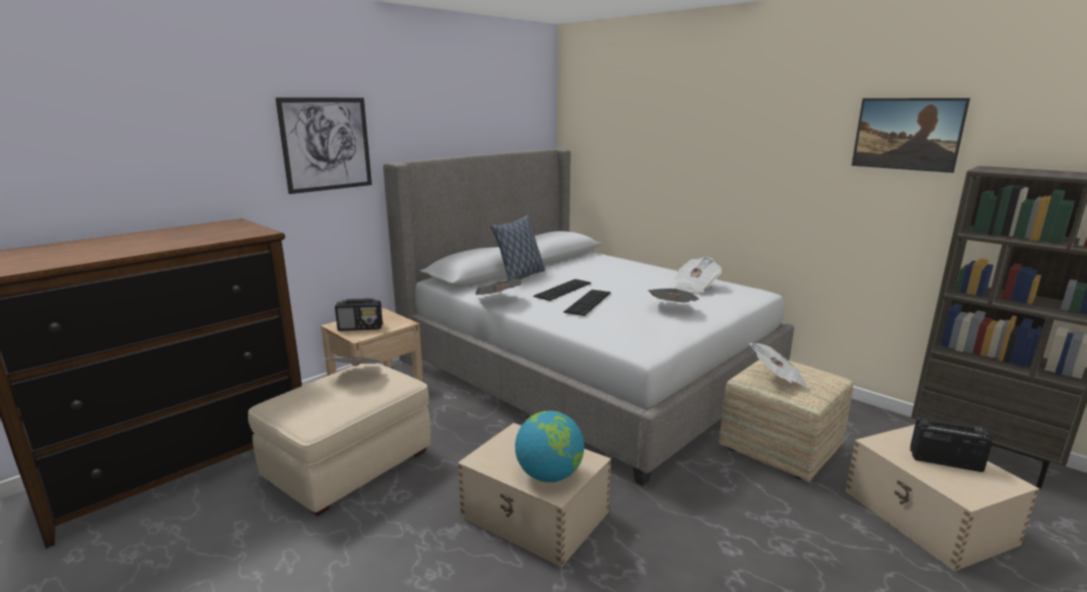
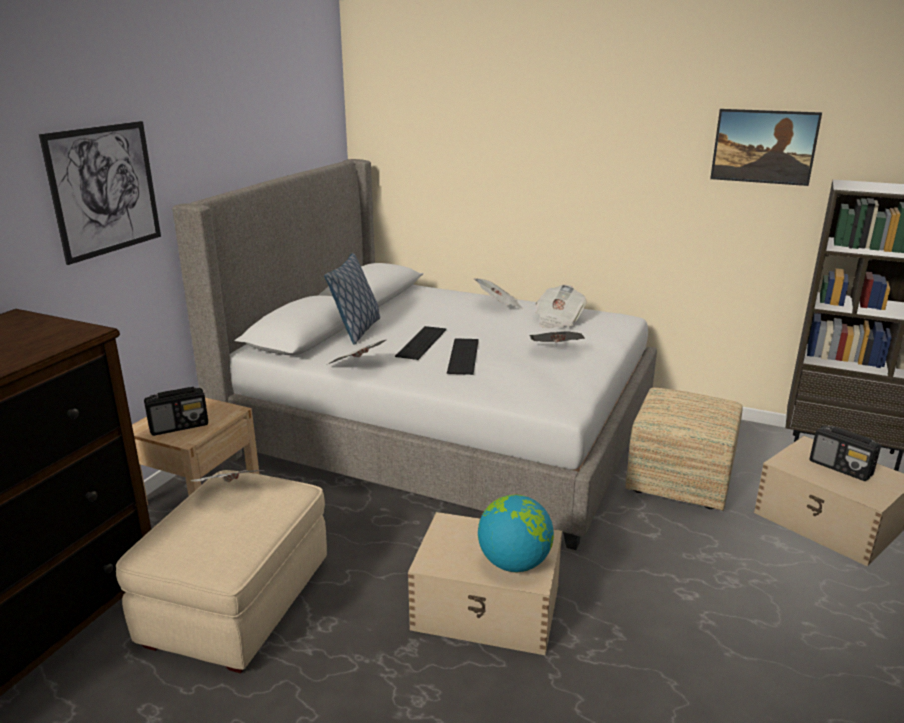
camera: 20 degrees left, 5 degrees up
newspaper [749,343,810,388] -> newspaper moved to [473,278,523,308]
radio [910,417,992,472] -> radio turned 135 degrees counterclockwise [810,425,881,481]

